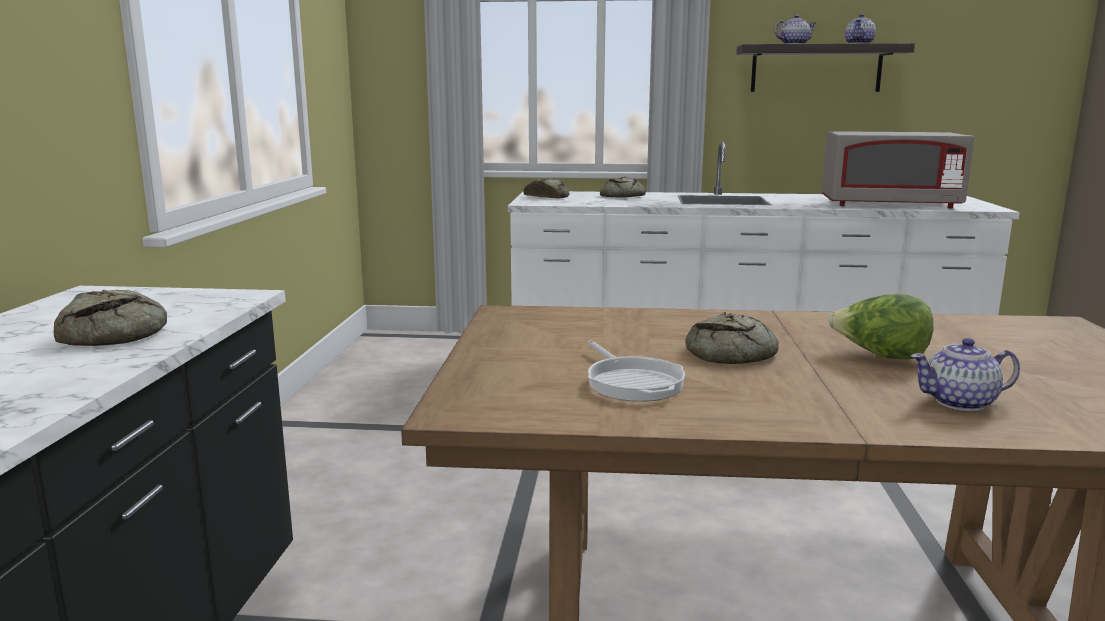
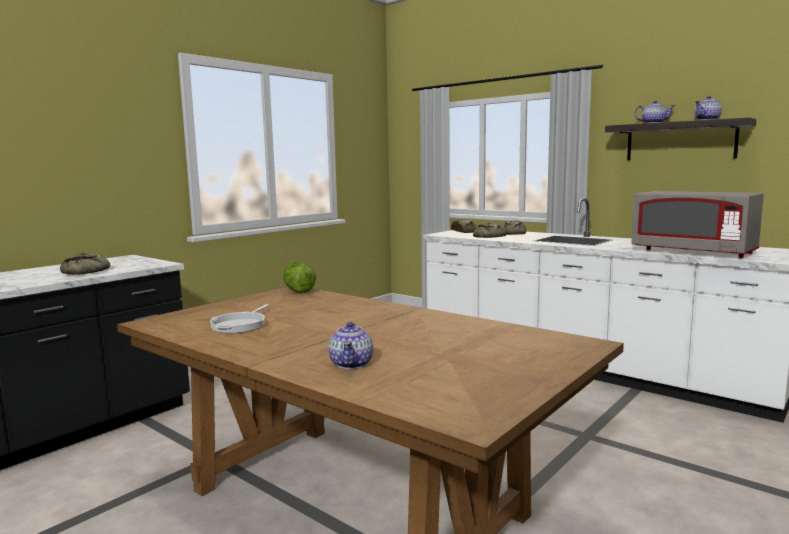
camera: 35 degrees right, 5 degrees down
bread [685,312,779,364] -> bread moved to [473,223,507,238]
lettuce [828,294,933,359] -> lettuce moved to [283,261,316,293]
teapot [910,338,1020,411] -> teapot turned 120 degrees counterclockwise [329,322,373,369]

